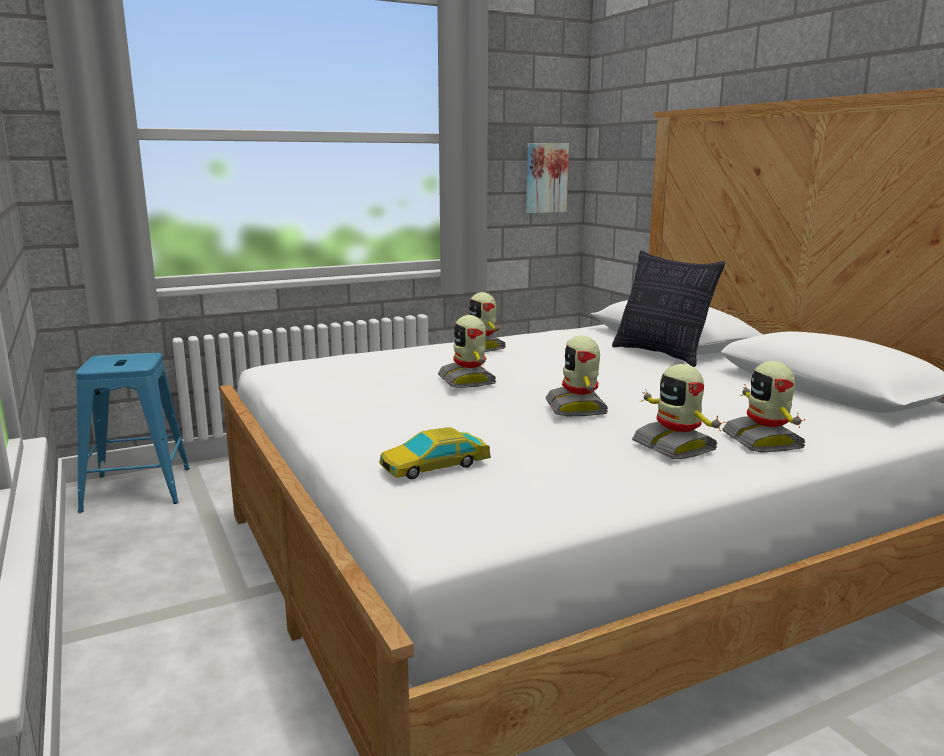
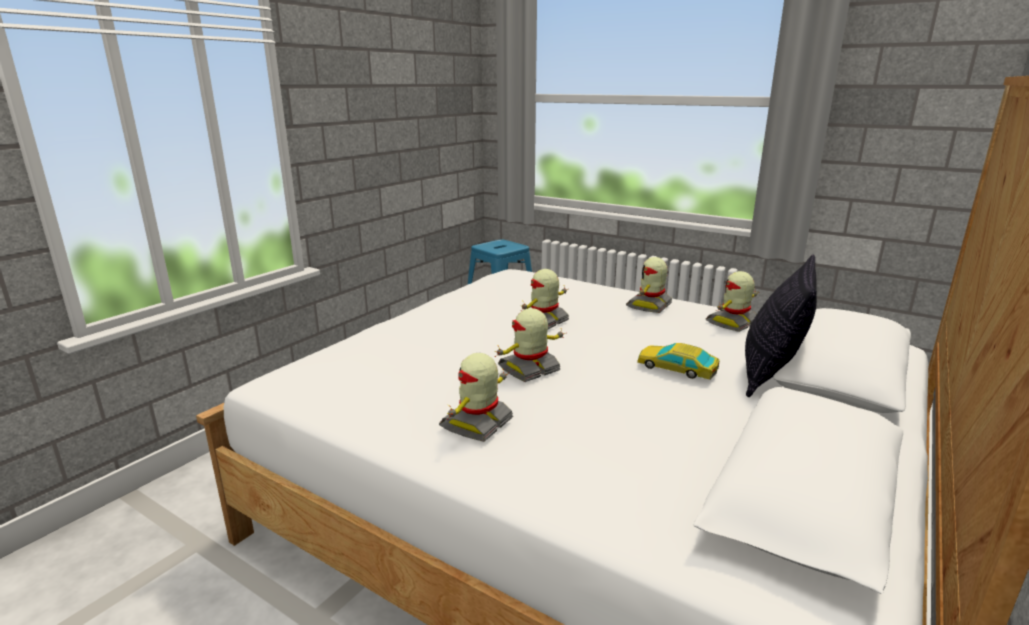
camera: 60 degrees right, 5 degrees up
toy car [379,427,491,479] -> toy car moved to [637,343,720,380]
picture [526,143,569,213] -> none
toy robot [722,361,805,452] -> toy robot moved to [705,271,757,332]

